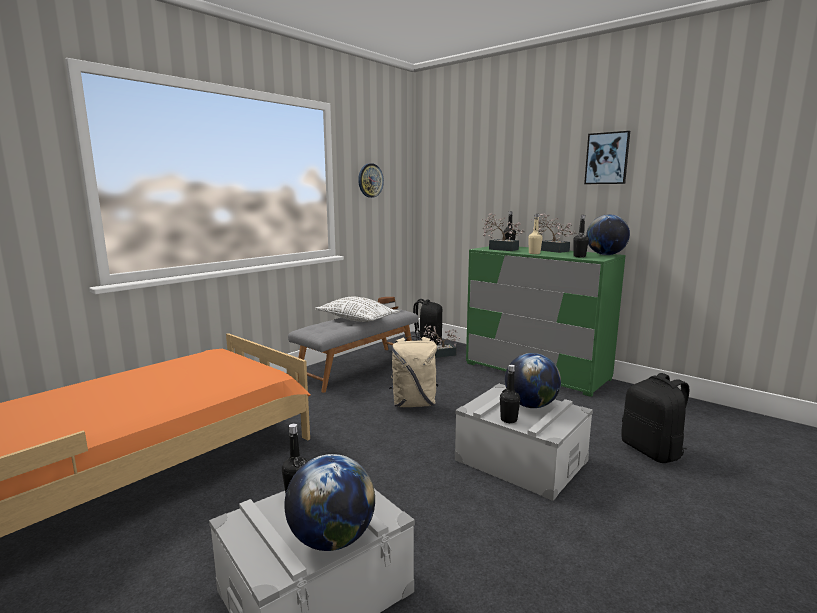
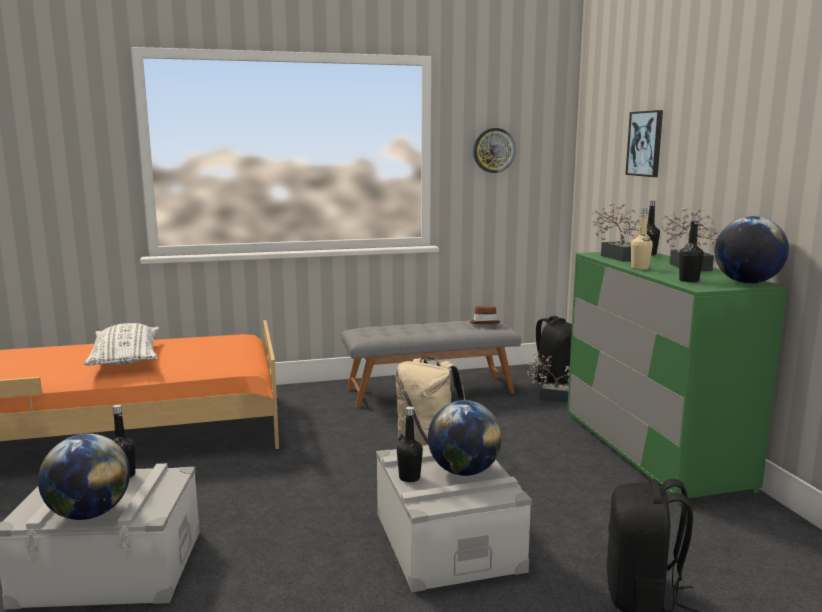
camera: 35 degrees right, 0 degrees up
white pillow [315,297,400,322] -> white pillow moved to [84,323,159,365]
picture [584,131,630,184] -> picture moved to [625,110,663,177]

